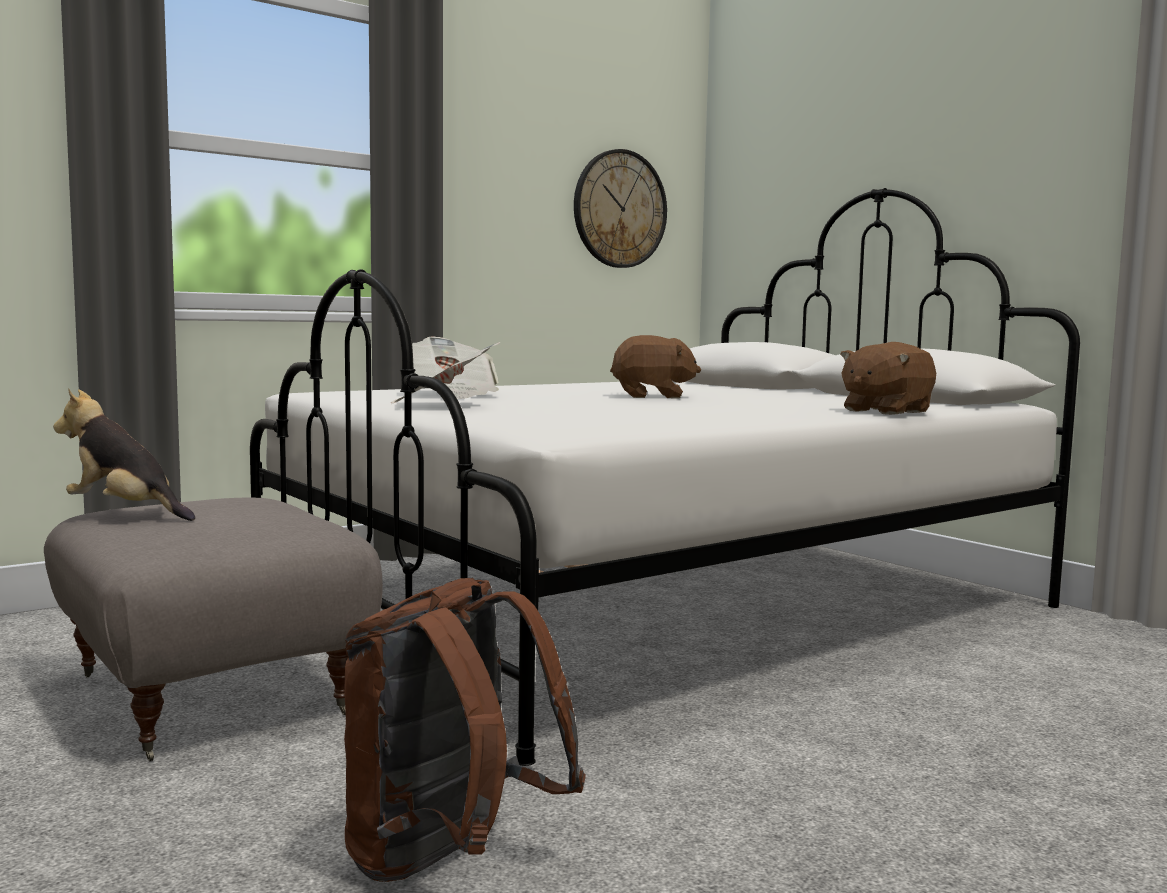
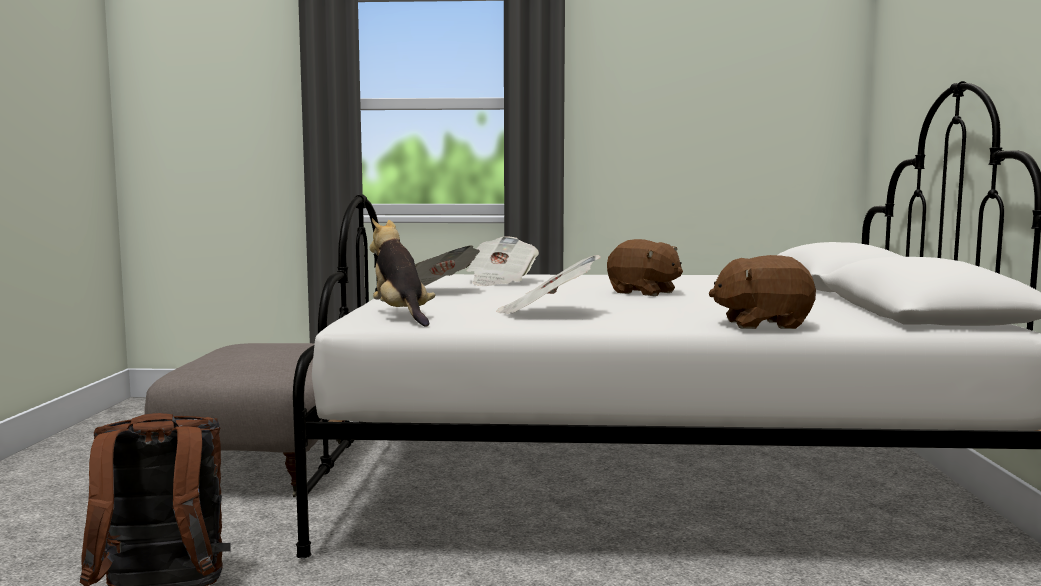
camera: 40 degrees right, 0 degrees up
plush toy [53,389,195,521] -> plush toy moved to [369,218,435,327]
wall clock [574,149,667,268] -> none
none -> newspaper [496,255,601,314]

